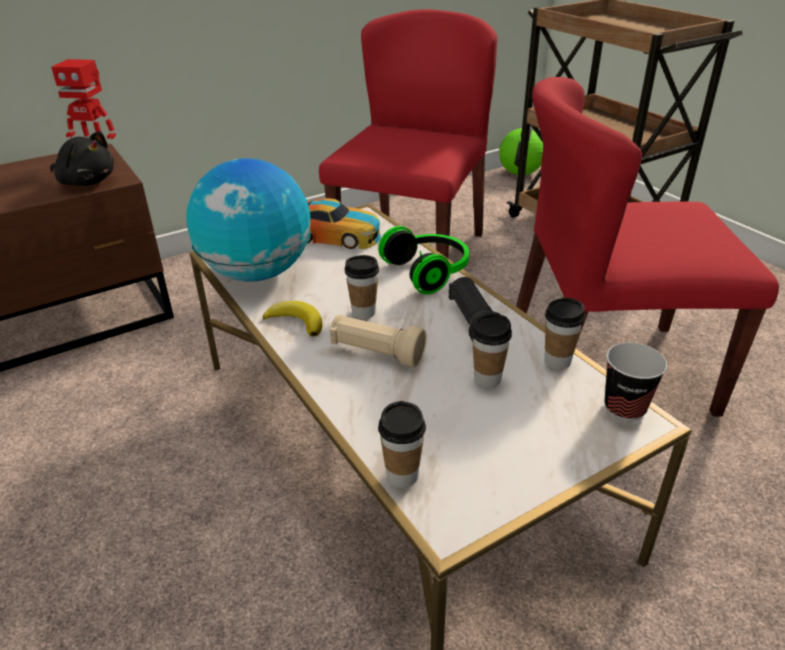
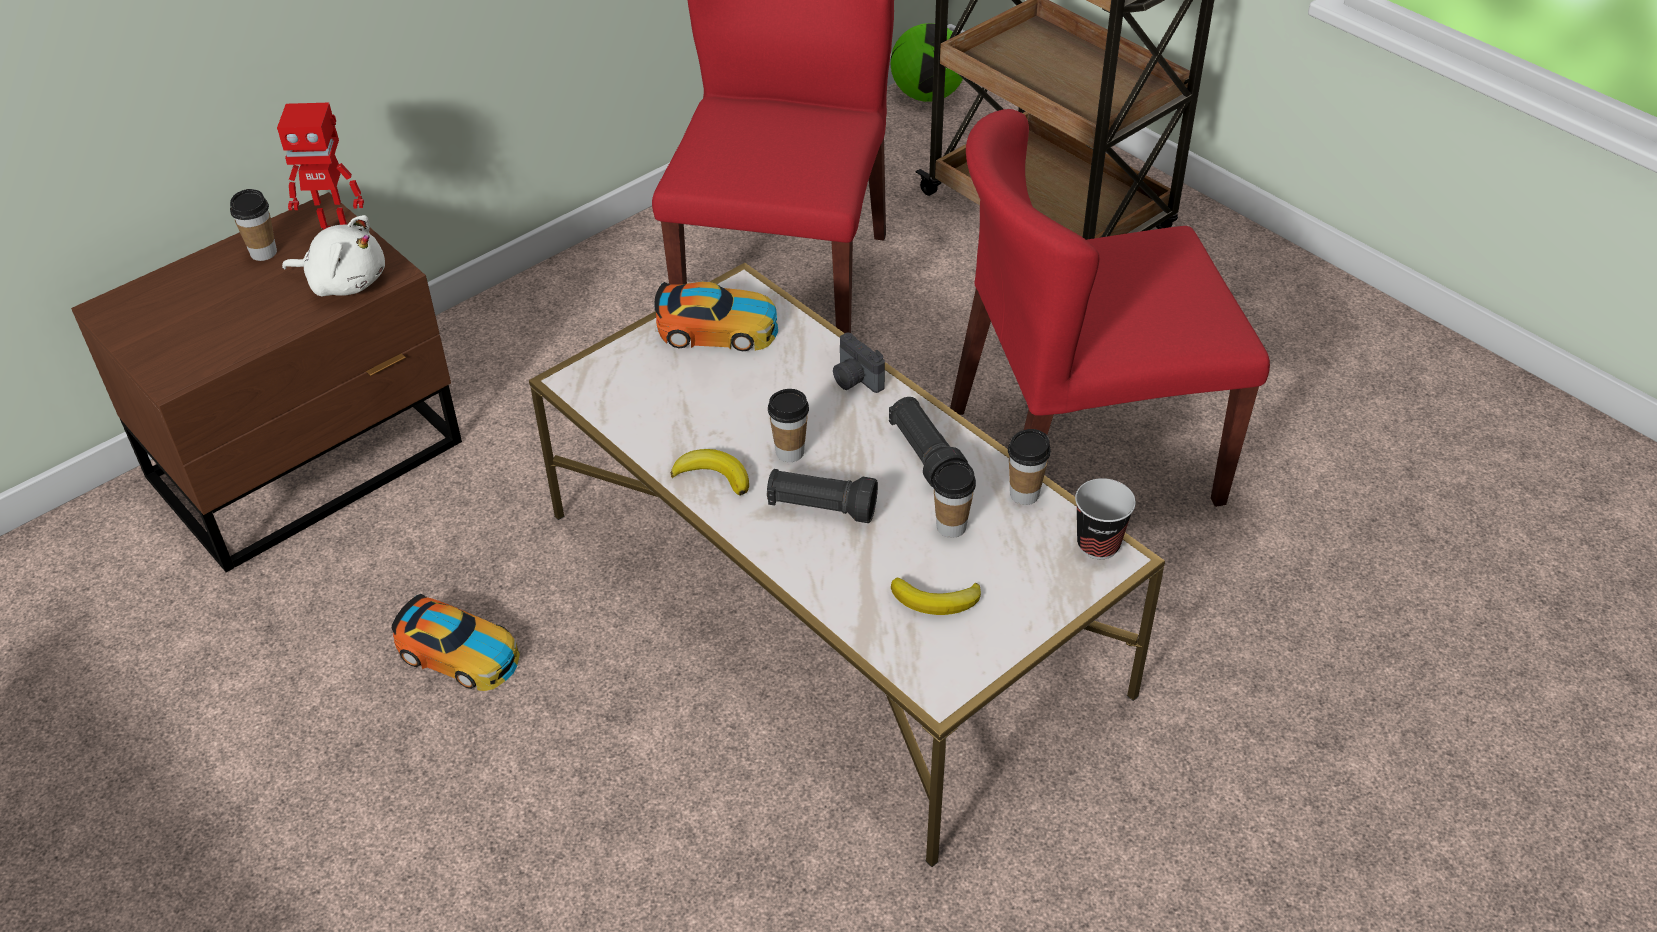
camera: 10 degrees left, 10 degrees up
black plush toy [50,131,114,186] -> white plush toy [282,215,385,296]
globe [186,158,311,281] -> none
beige flashlight [330,314,427,367] -> black flashlight [767,469,878,523]
headphones [378,226,469,294] -> camera [833,333,885,393]
cup [378,401,426,488] -> cup moved to [230,189,277,261]
none -> toy car [391,594,520,691]
none -> banana [891,578,981,615]

